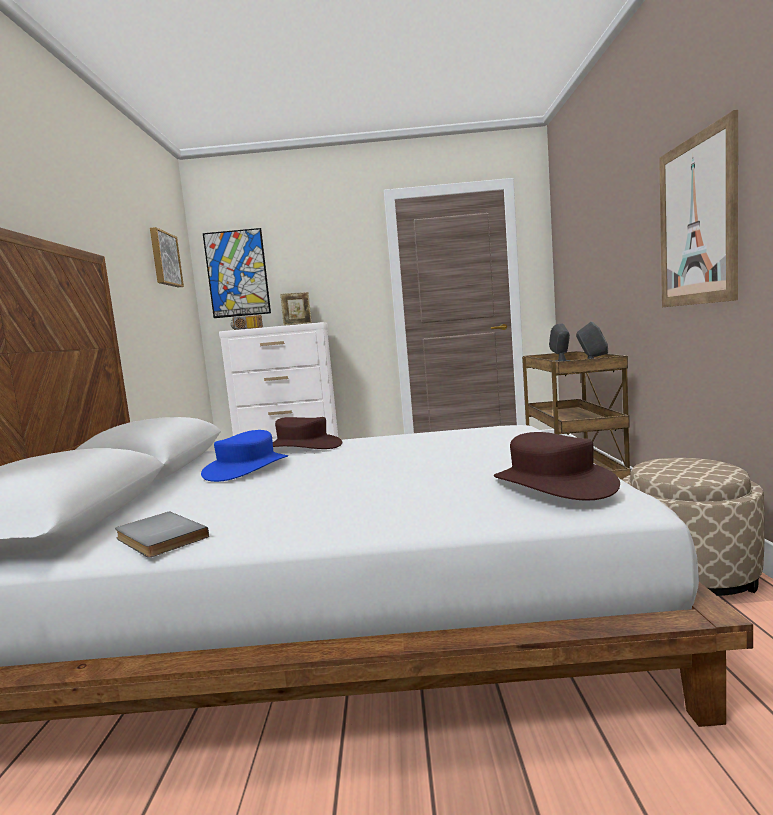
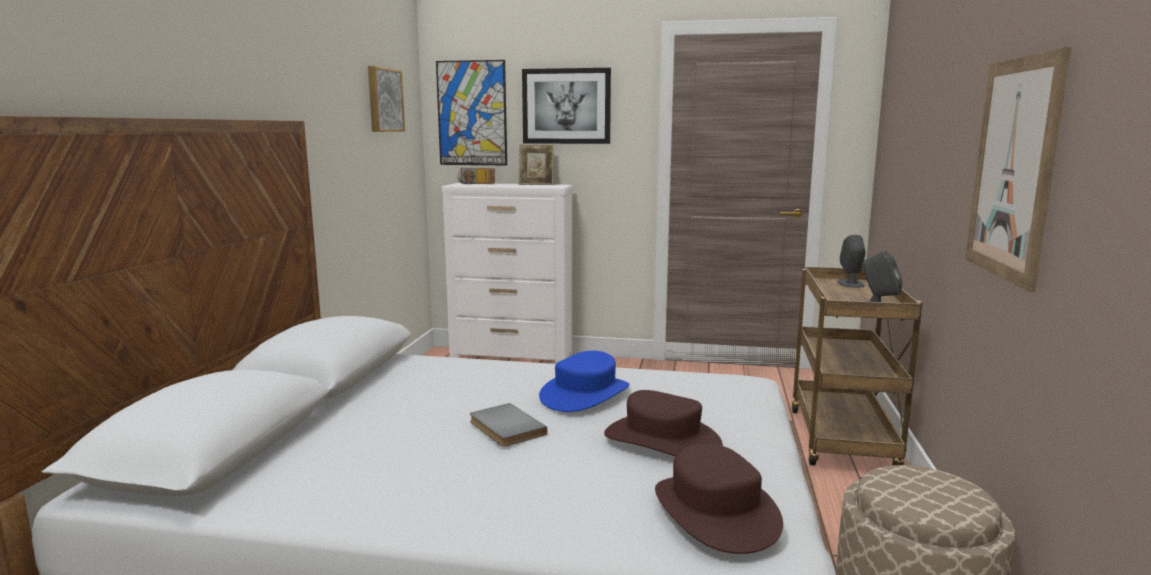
camera: 10 degrees right, 5 degrees up
grey book [115,511,209,557] -> grey book moved to [470,403,547,447]
blue hat [201,430,288,482] -> blue hat moved to [539,351,629,412]
brown hat [273,417,342,449] -> brown hat moved to [604,390,723,456]
none -> picture [522,68,611,144]

